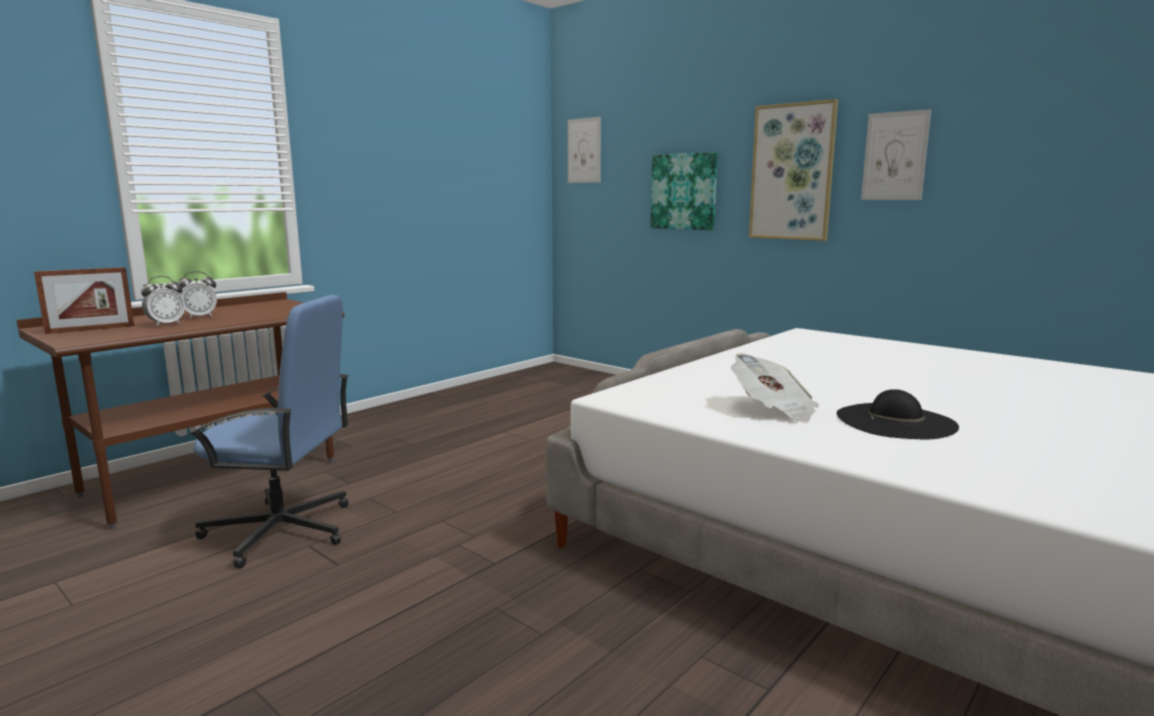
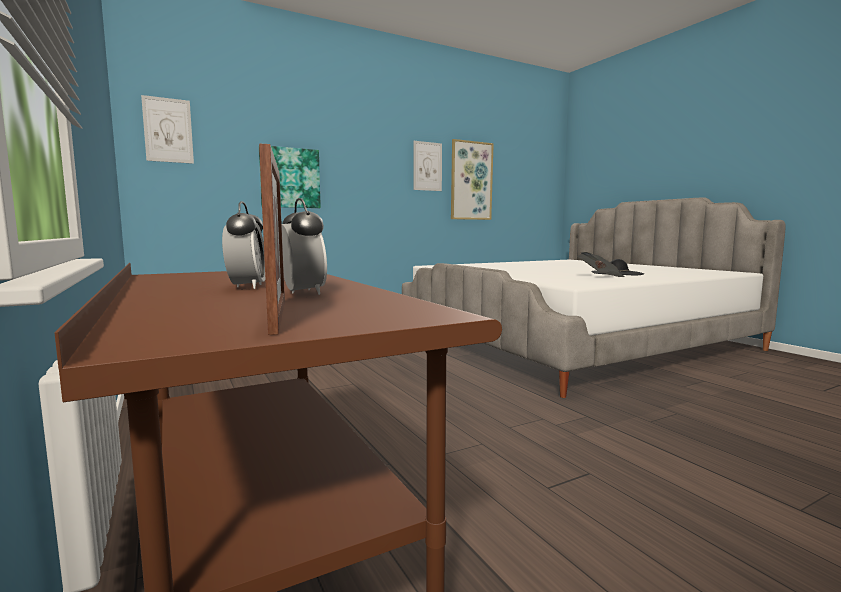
camera: 70 degrees left, 5 degrees down
blue office chair [189,295,349,568] -> none
picture [749,99,838,241] -> picture moved to [451,139,494,220]

